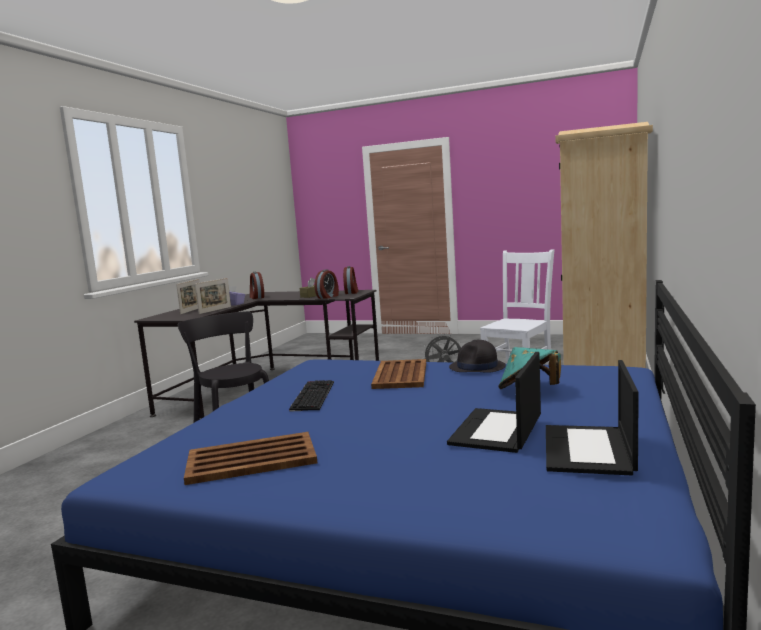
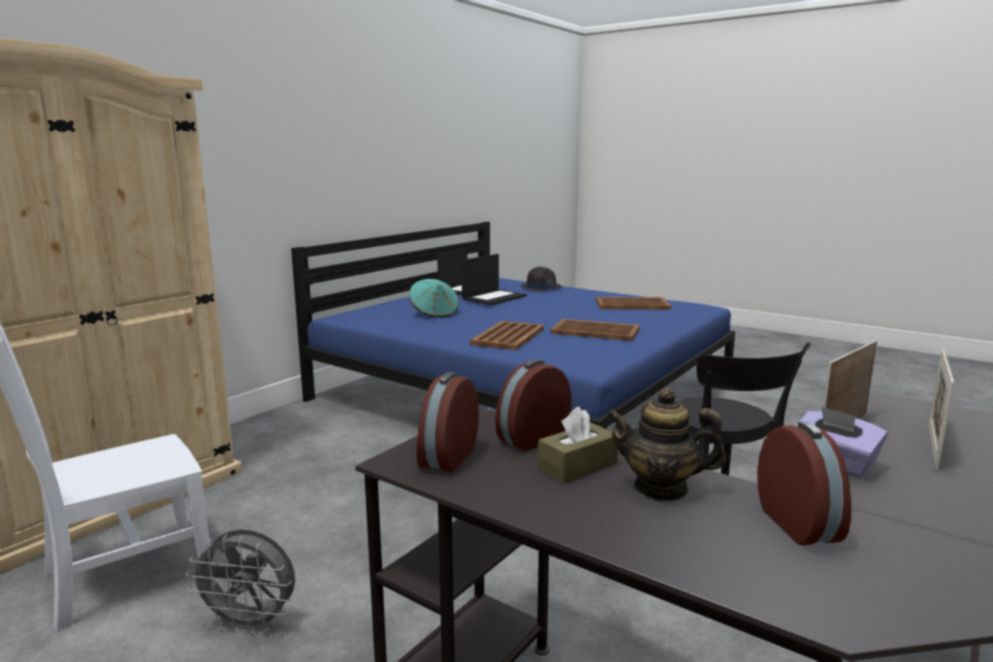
camera: 165 degrees left, 5 degrees up
keyboard [289,380,334,412] -> brown tray [551,319,640,341]
black hat [449,340,506,373] -> black hat moved to [521,267,562,291]
none -> teapot [606,388,726,502]

